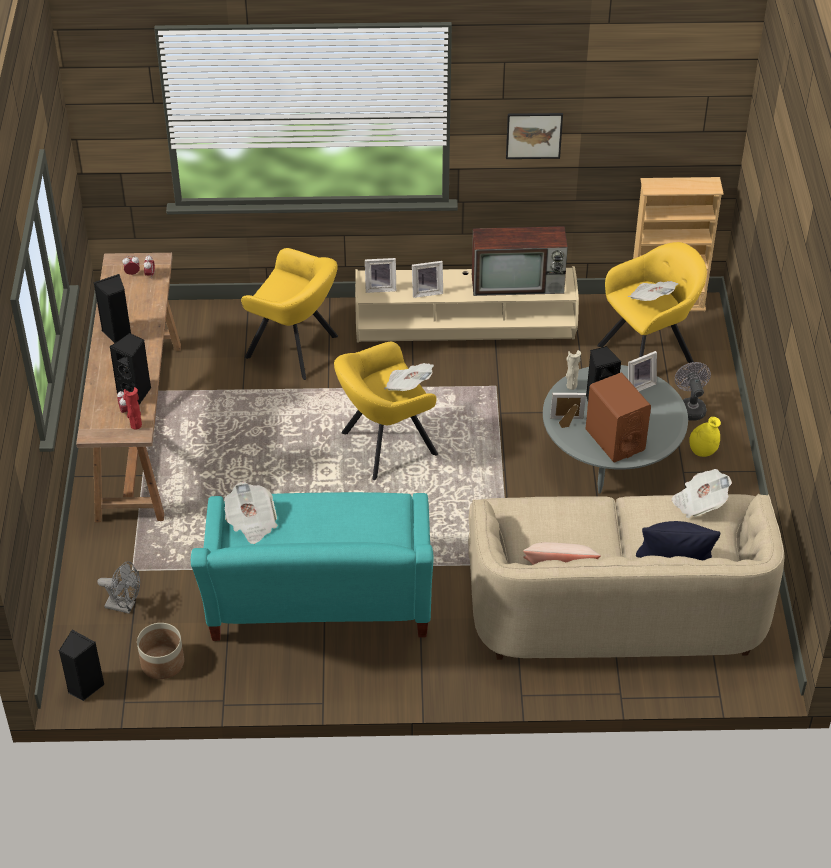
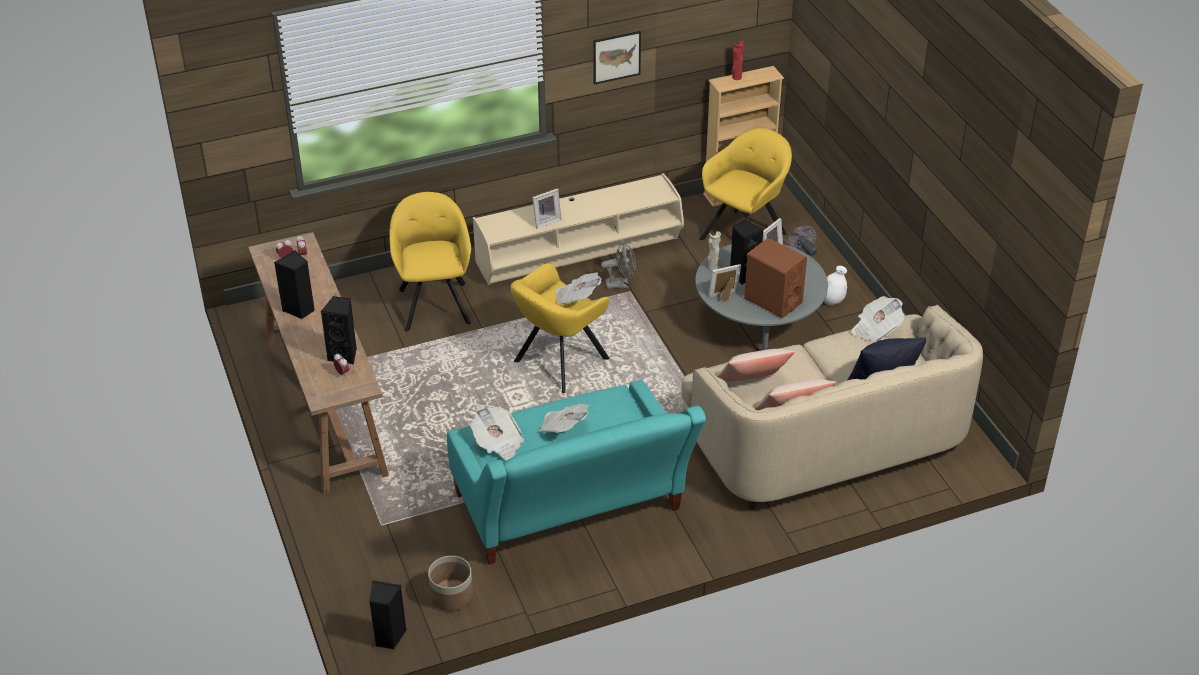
camera: 20 degrees left, 5 degrees down
grey fan [97,561,140,614] -> grey fan moved to [601,242,636,289]
red vase [123,387,142,430] -> red vase moved to [732,41,744,80]
yellow armchair [241,248,338,380] -> yellow armchair turned 105 degrees counterclockwise [389,192,471,332]
picture frame [365,258,396,293] -> none
television [472,226,568,296] -> none
newspaper [628,281,679,301] -> newspaper moved to [539,404,589,433]
yellow vase [689,417,721,457] -> white vase [824,266,847,305]
none -> beige pillow [717,349,795,381]

